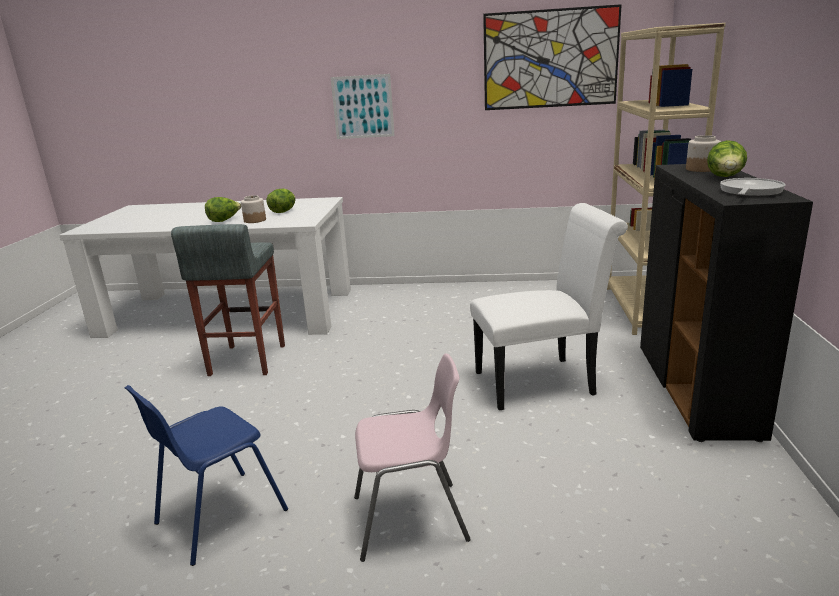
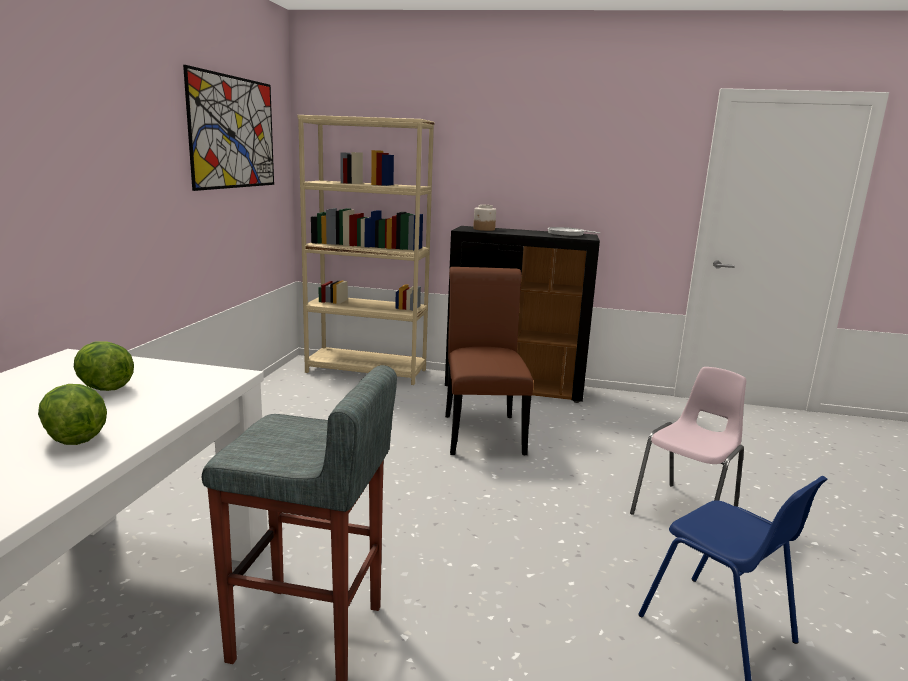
camera: 85 degrees left, 5 degrees down
jar [241,195,266,223] -> none
picture [331,74,395,139] -> none
pink chair [354,353,471,562] -> pink chair turned 45 degrees clockwise [630,367,746,515]
white chair [470,203,628,410] -> brown chair [445,267,533,455]
lettuce [707,140,747,177] -> none

